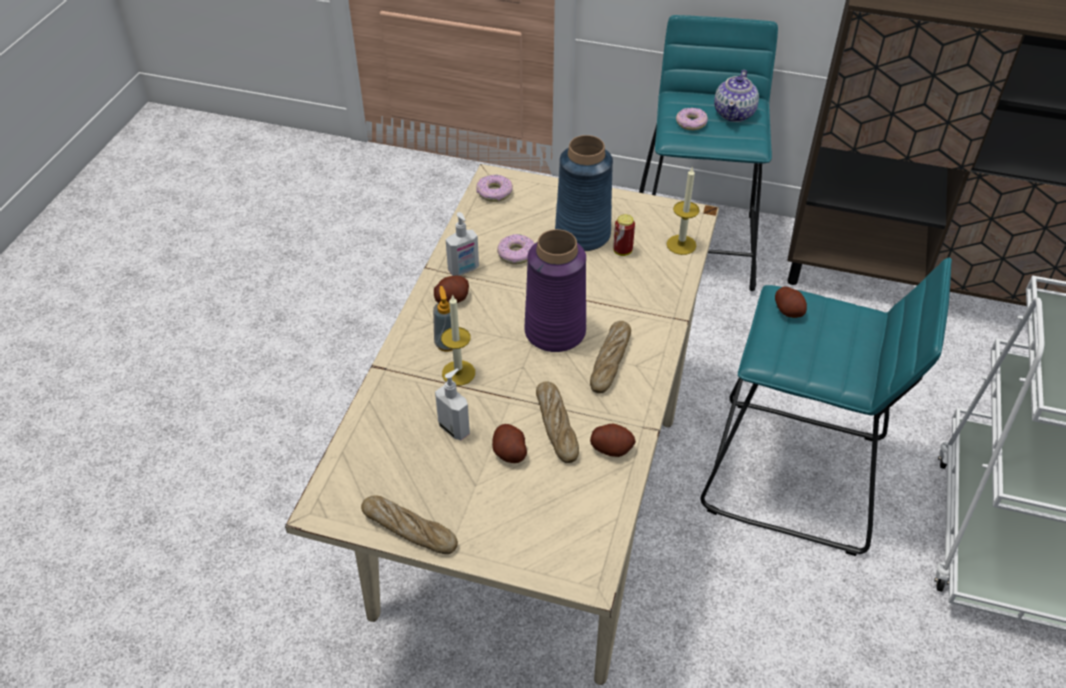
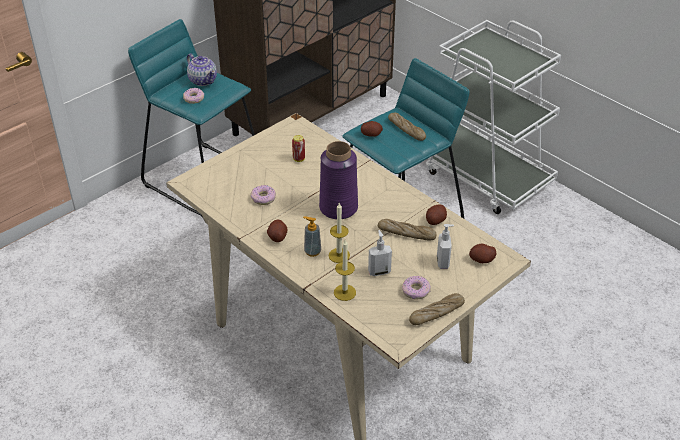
camera: 60 degrees left, 5 degrees down
soap dispenser [446,212,479,276] -> soap dispenser moved to [437,224,454,269]
donut [476,174,513,202] -> donut moved to [402,276,431,300]
potato [492,424,527,463] -> potato moved to [469,243,497,263]
blue vase [555,135,613,251] -> none
bread [590,321,631,393] -> bread moved to [388,113,426,141]
candle [666,168,700,255] -> candle moved to [334,240,356,301]

